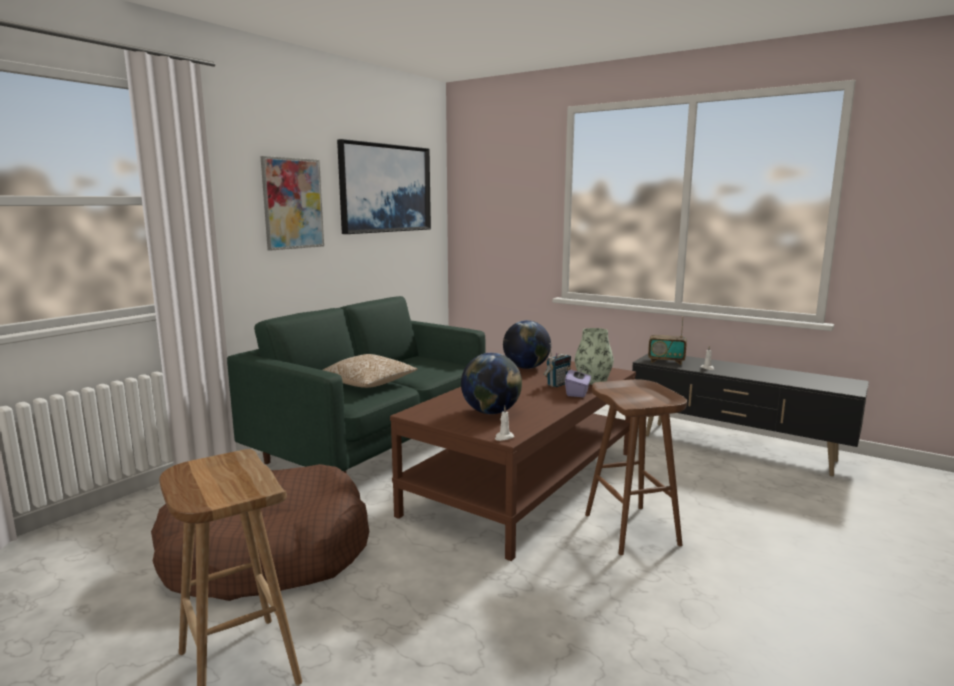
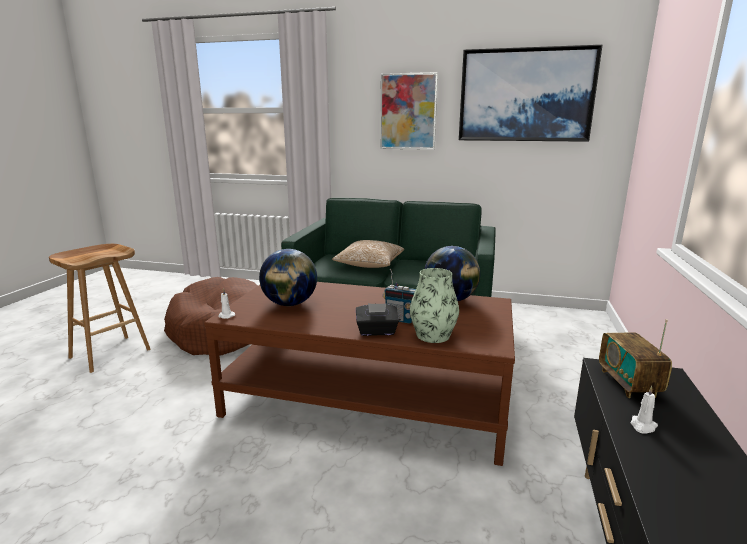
camera: 70 degrees right, 5 degrees up
purple tissue box [565,366,591,397] -> black tissue box [356,303,399,336]
brown stool [585,379,687,555] -> none

